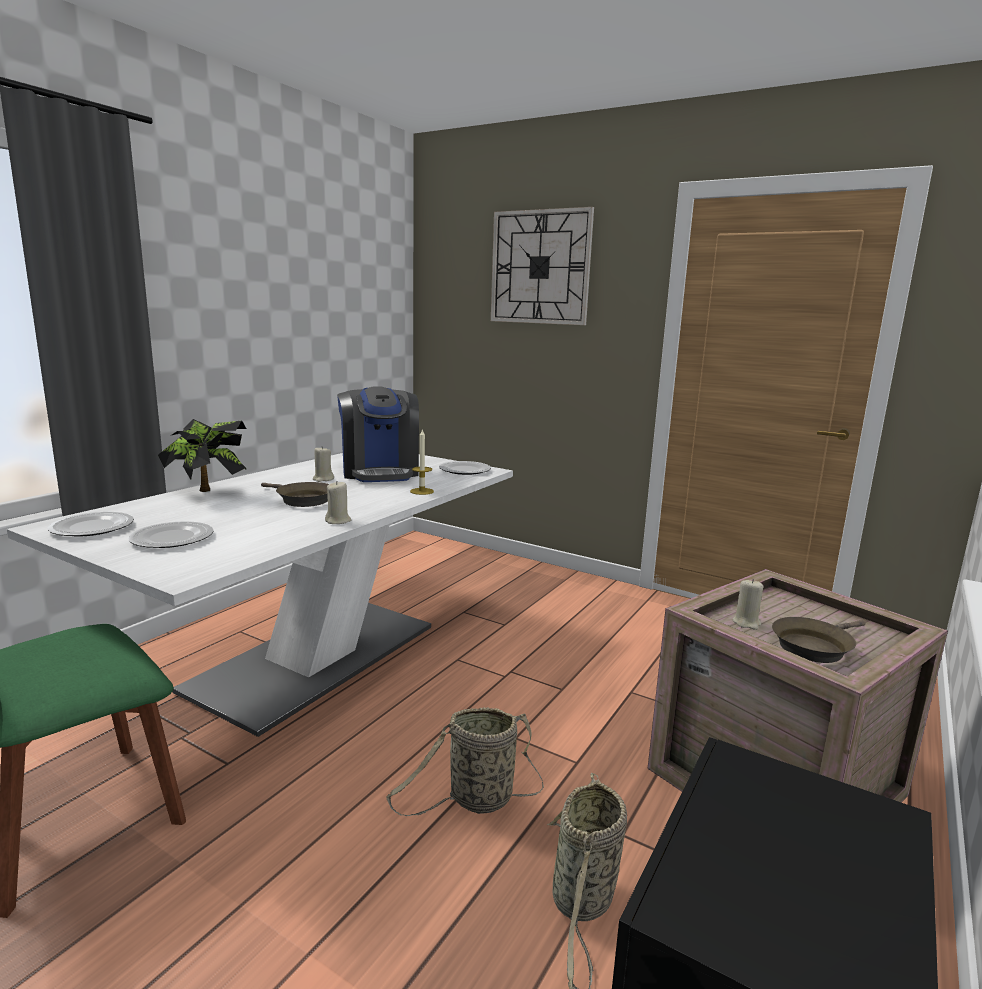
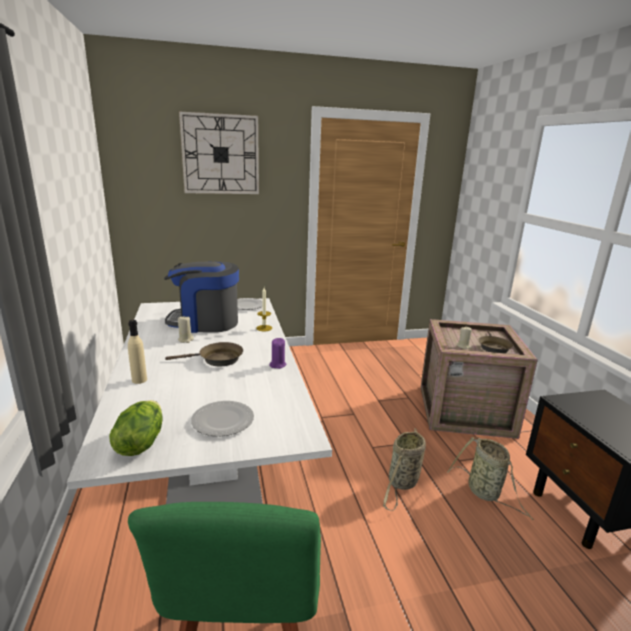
camera: 45 degrees left, 5 degrees up
plate [47,512,134,536] -> lettuce [109,400,163,456]
potted plant [158,419,246,492] -> beige bottle [128,320,147,384]
beige candle [325,481,351,524] -> purple candle [269,338,286,369]
coffee machine [337,386,419,482] -> coffee machine turned 150 degrees clockwise [164,261,239,333]

